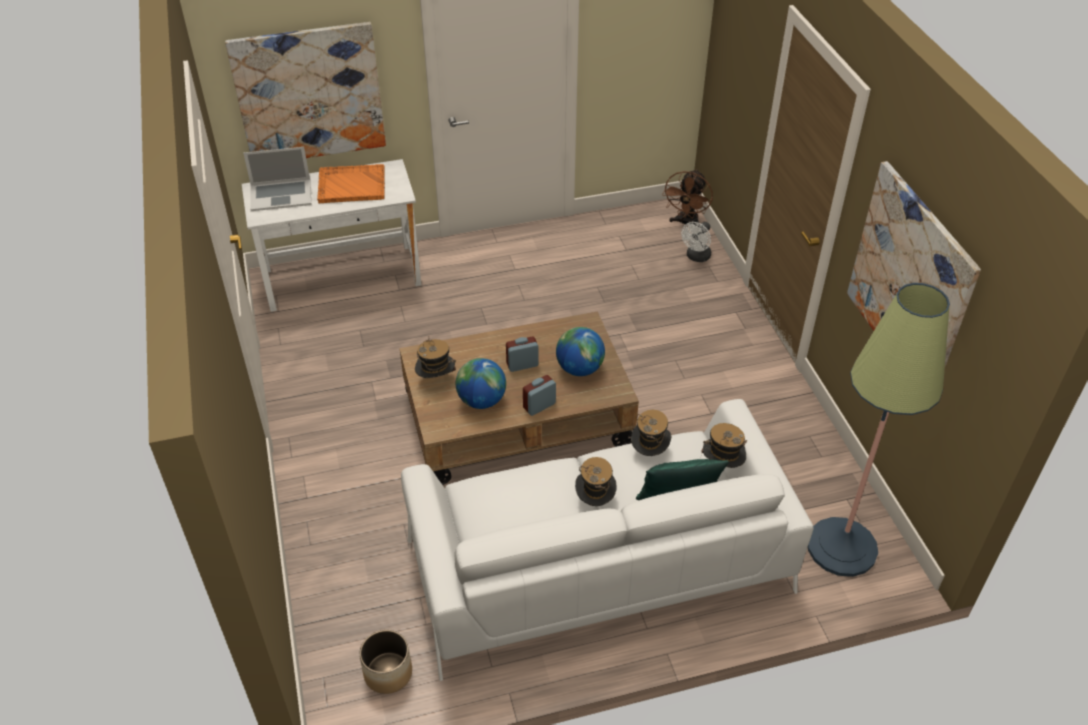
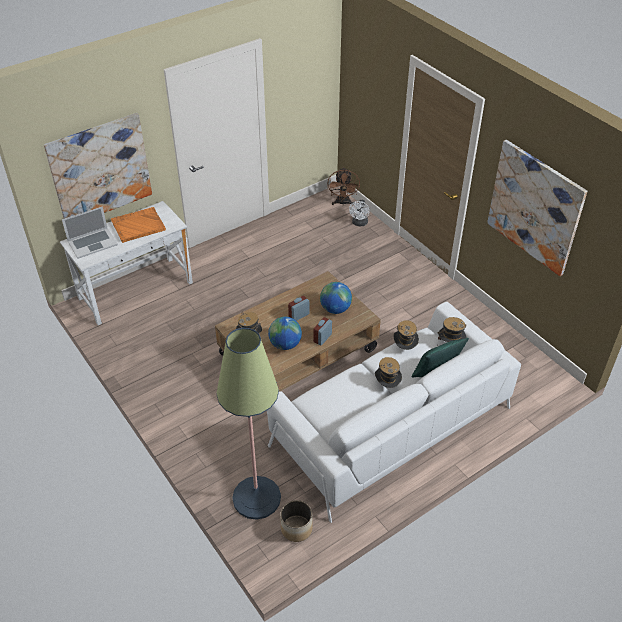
camera: 20 degrees left, 0 degrees up
floor lamp [808,283,950,577] -> floor lamp moved to [216,328,281,520]

